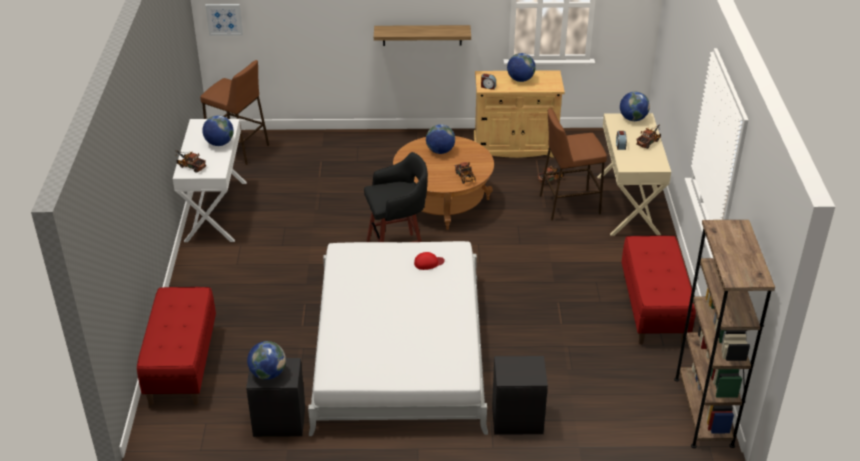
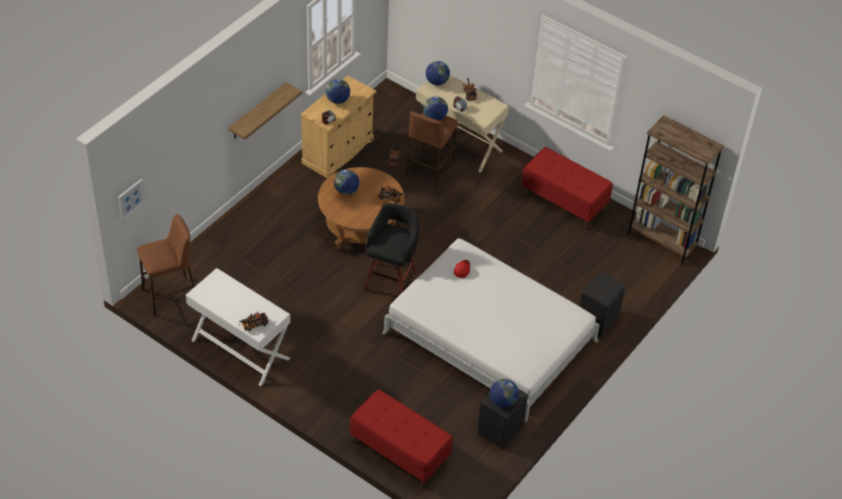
camera: 55 degrees left, 10 degrees up
globe [202,115,234,146] -> globe moved to [423,96,448,121]

